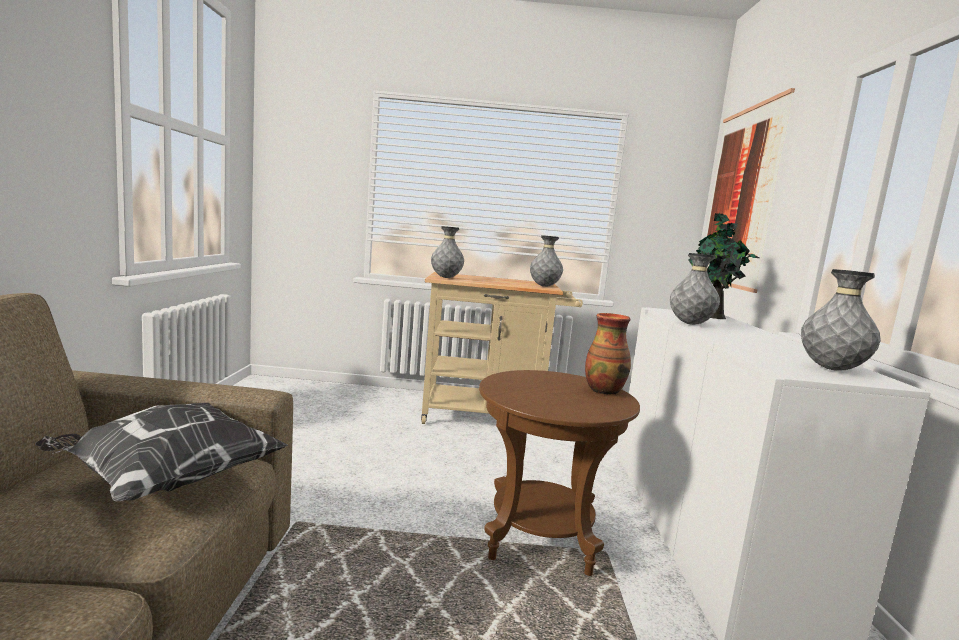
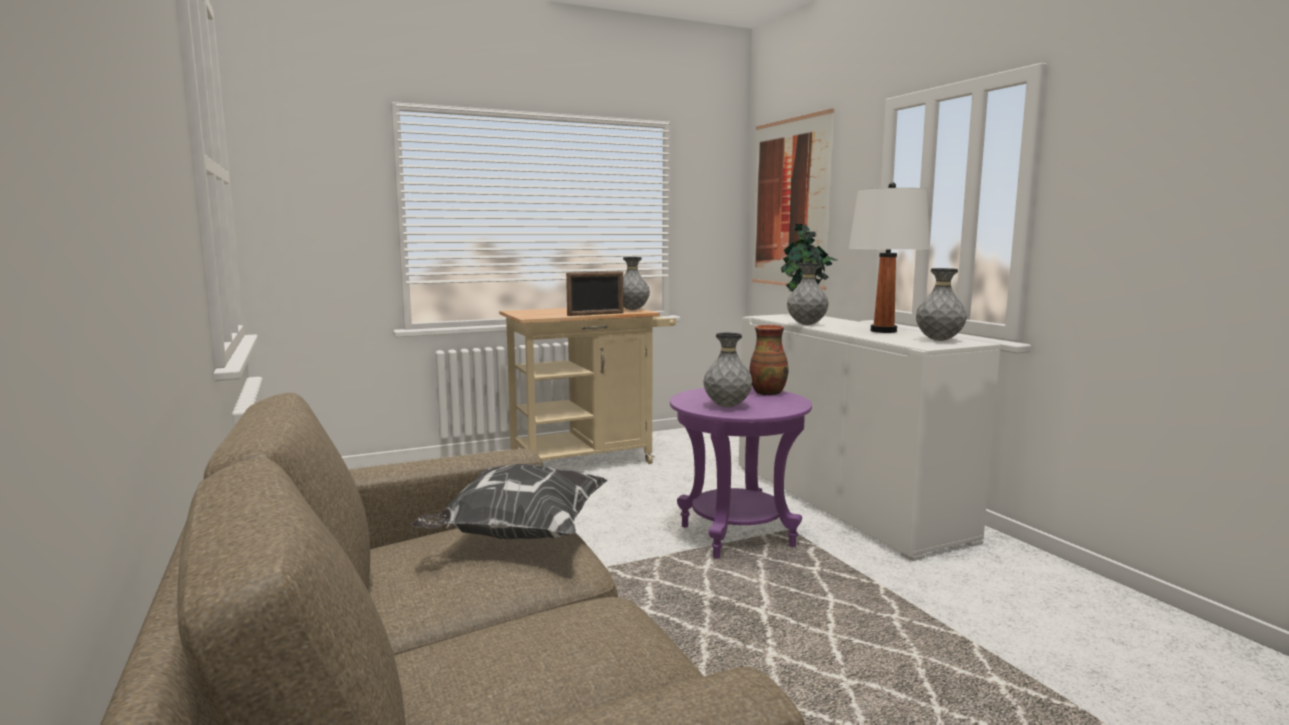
camera: 25 degrees left, 0 degrees up
grey vase [431,226,464,278] -> grey vase moved to [704,333,752,407]
brown side table [479,370,640,576] -> purple side table [670,387,812,559]
none -> picture frame [566,271,623,316]
none -> white table lamp [849,182,930,333]

